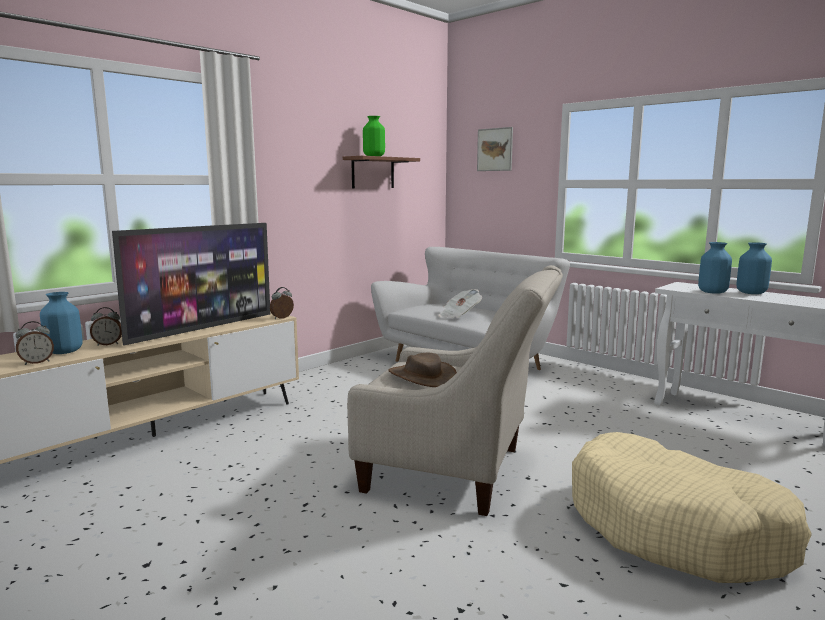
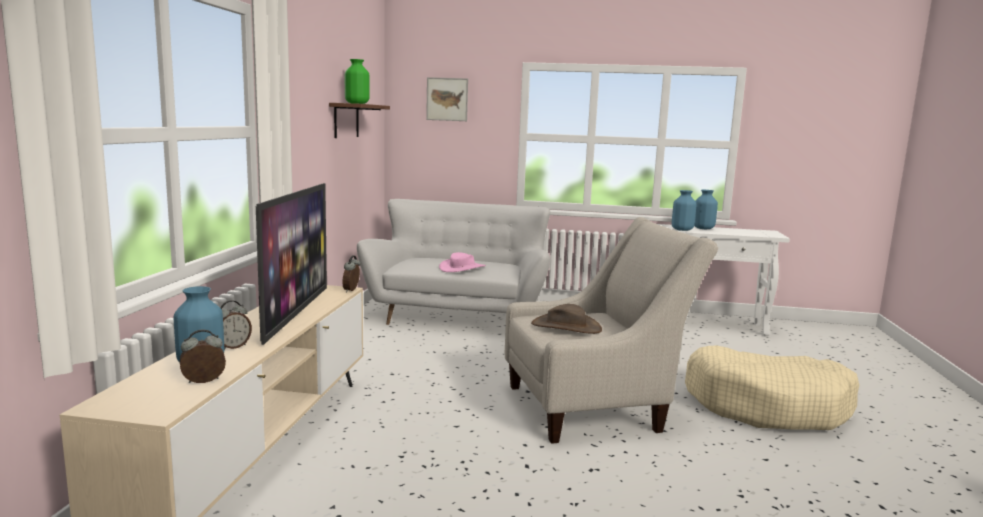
camera: 35 degrees left, 0 degrees up
alarm clock [16,321,54,365] -> alarm clock turned 135 degrees counterclockwise [180,329,226,383]
newspaper [438,289,482,318] -> pink hat [439,252,486,272]

